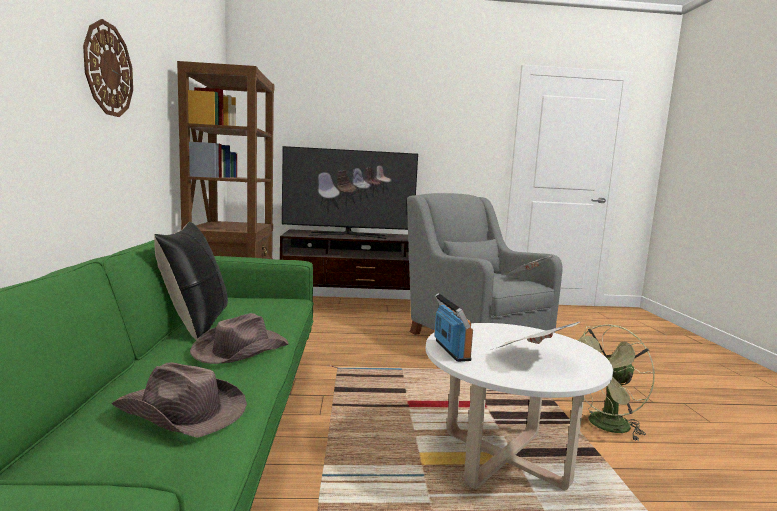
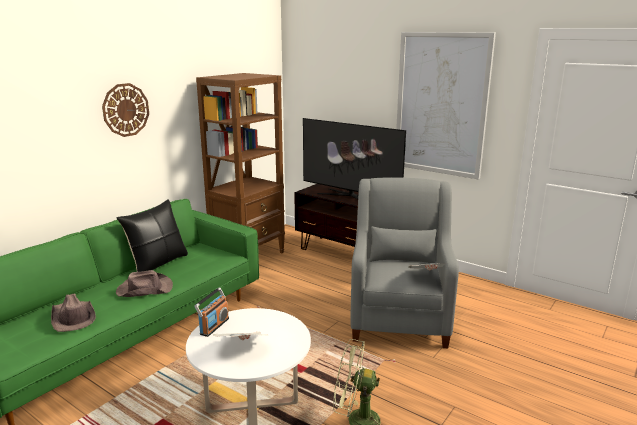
camera: 40 degrees right, 10 degrees up
none -> picture [396,32,496,179]

